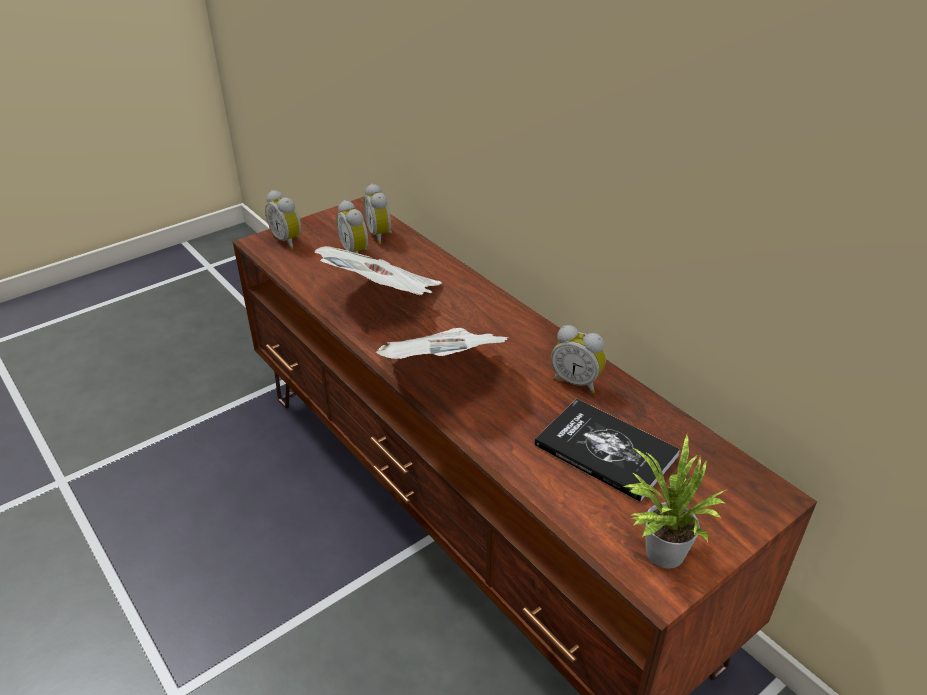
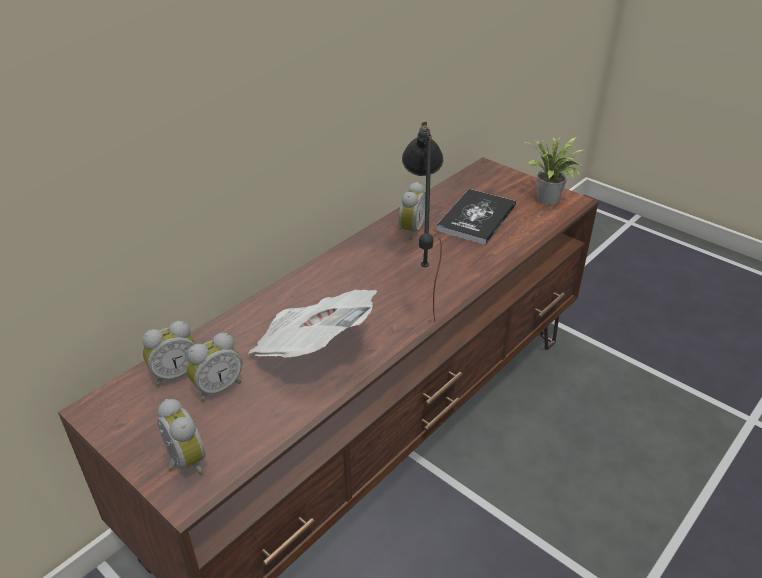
camera: 100 degrees left, 0 degrees up
alarm clock [265,190,301,249] -> alarm clock turned 75 degrees counterclockwise [157,399,206,474]
newspaper [376,328,510,359] -> black table lamp [402,122,443,322]

